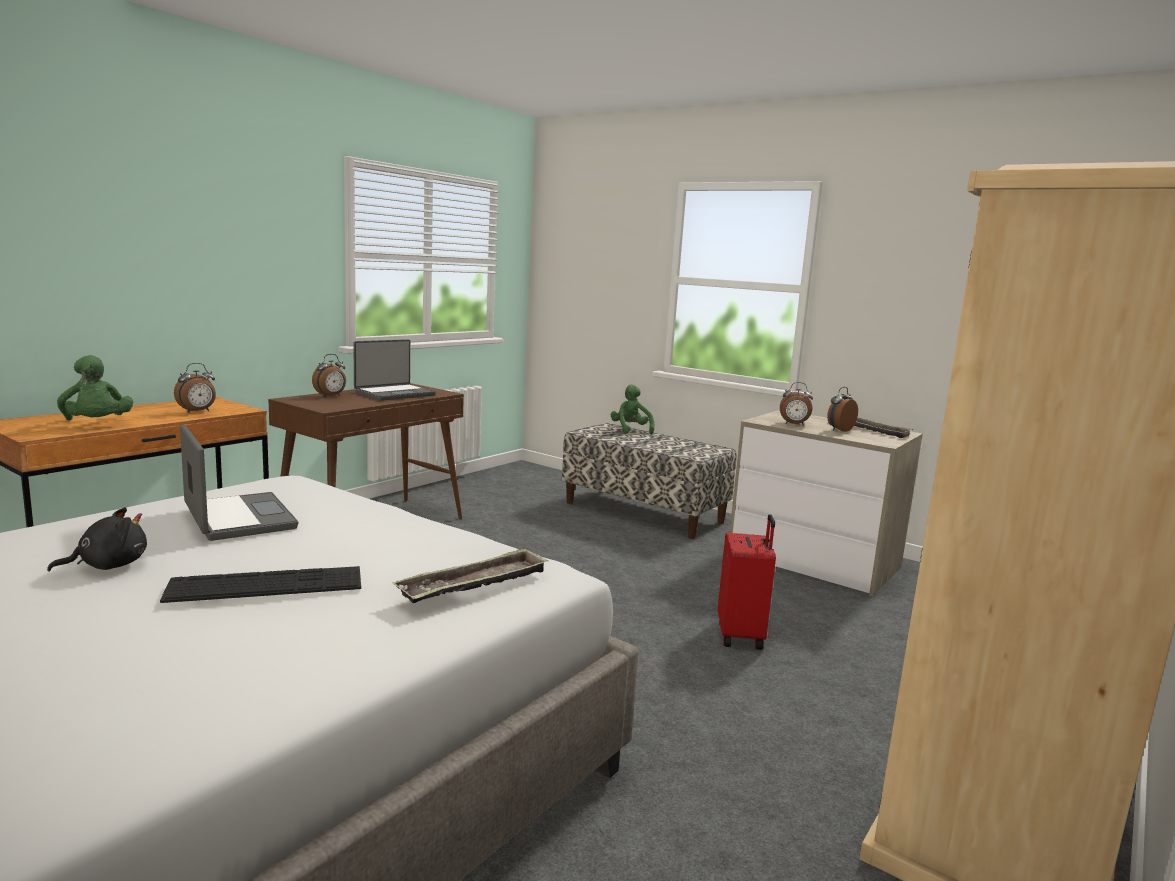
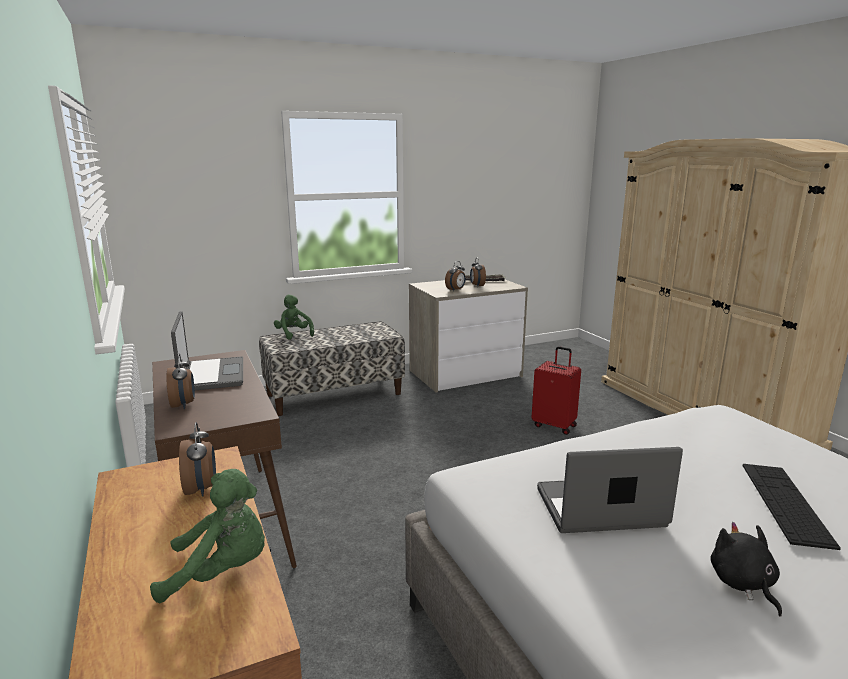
camera: 60 degrees left, 5 degrees up
tray [393,547,548,603] -> none
green plush toy [611,384,654,435] -> green plush toy turned 45 degrees clockwise [274,294,314,340]

